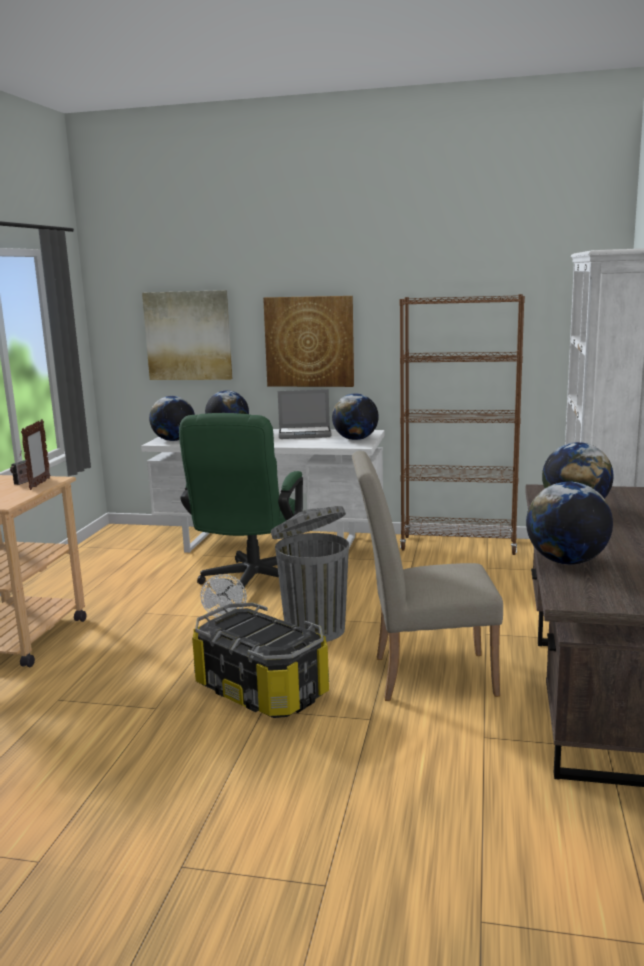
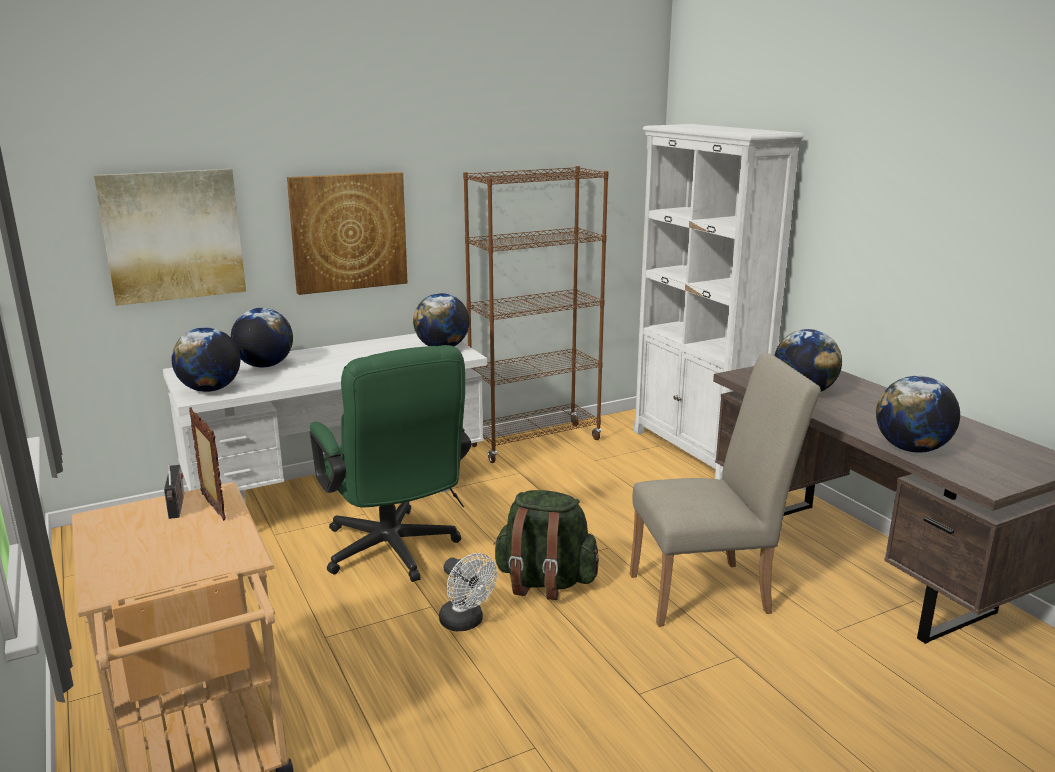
camera: 40 degrees left, 5 degrees up
storage box [192,603,329,718] -> none
grey trash can [271,506,349,642] -> green backpack [493,490,599,600]
laptop [278,389,332,439] -> none
beige chair [352,451,503,701] -> beige chair turned 150 degrees counterclockwise [630,353,821,627]

